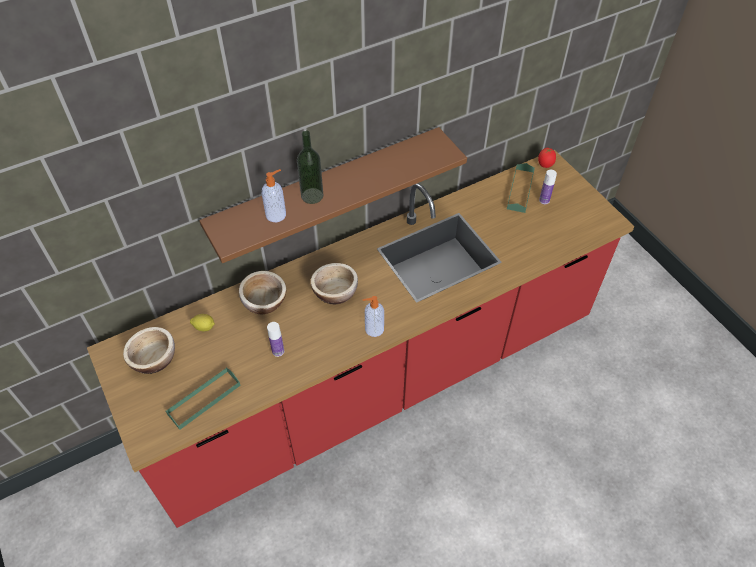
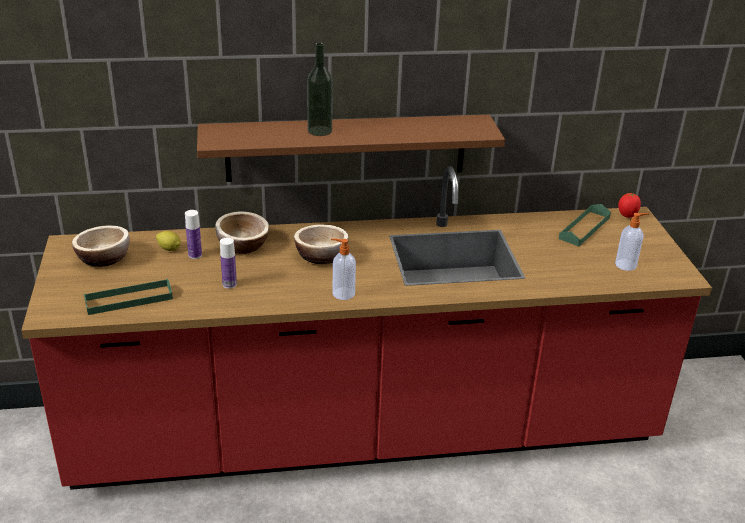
camera: 20 degrees right, 20 degrees down
soap dispenser [262,169,286,222] -> soap dispenser moved to [615,213,649,271]
bottle [539,170,557,204] -> bottle moved to [185,210,202,259]

